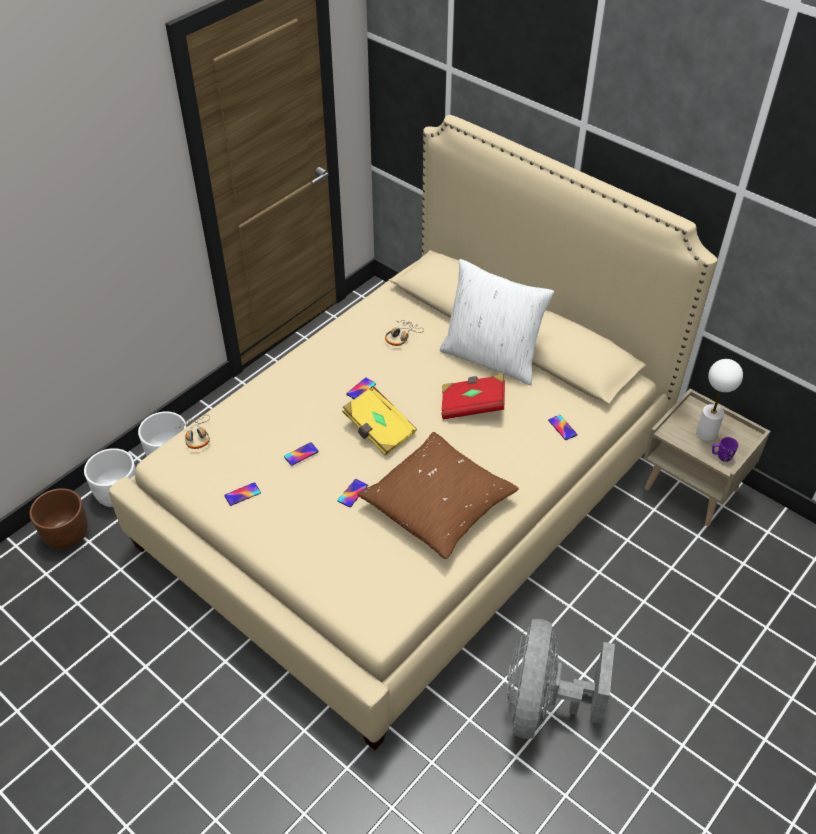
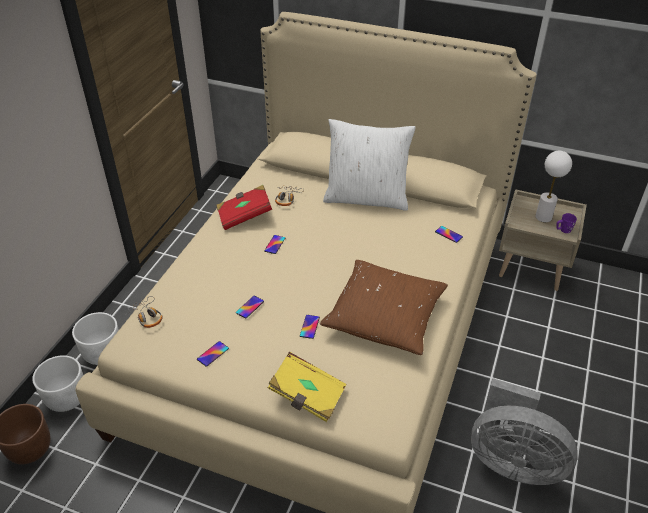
camera: 20 degrees left, 5 degrees down
yellow book [342,386,417,456] -> yellow book moved to [268,352,346,422]
red book [441,374,505,419] -> red book moved to [216,185,272,230]
grey fan [507,619,615,739] -> grey fan turned 60 degrees counterclockwise [471,378,578,485]

